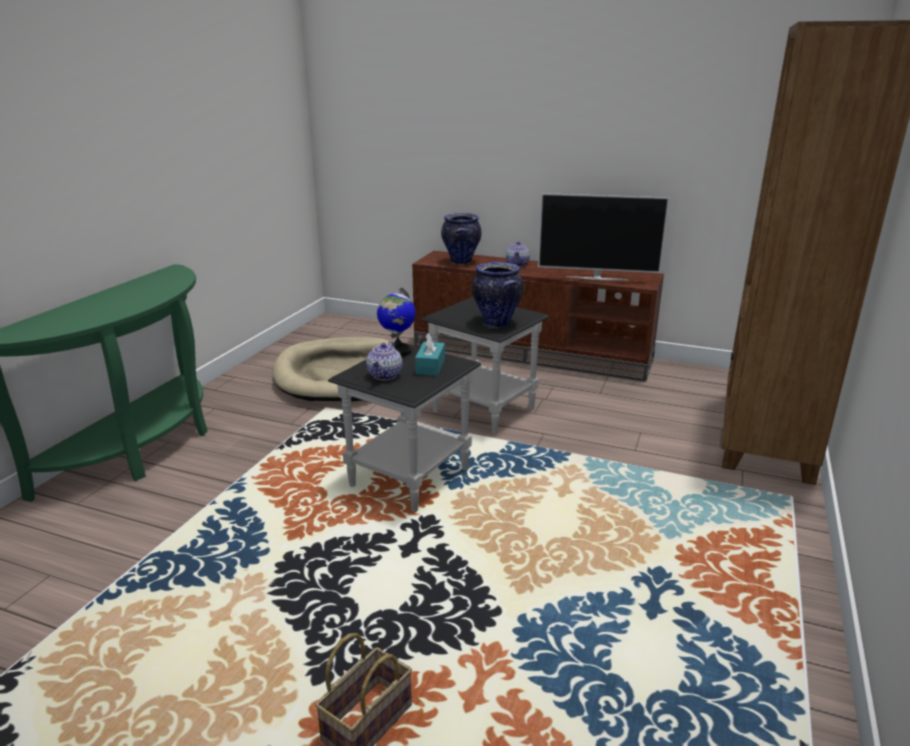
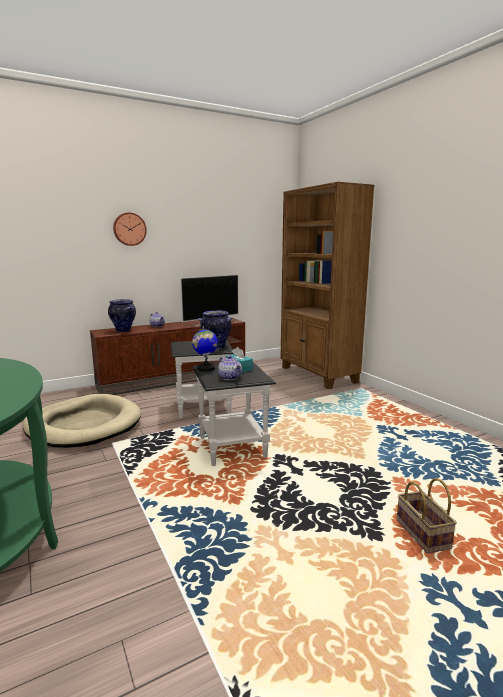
camera: 50 degrees left, 10 degrees down
none -> wall clock [113,212,147,246]

